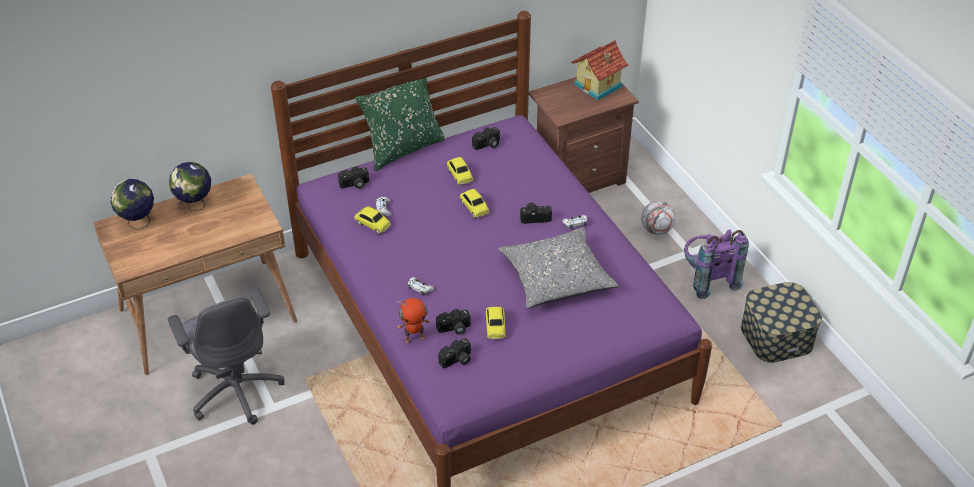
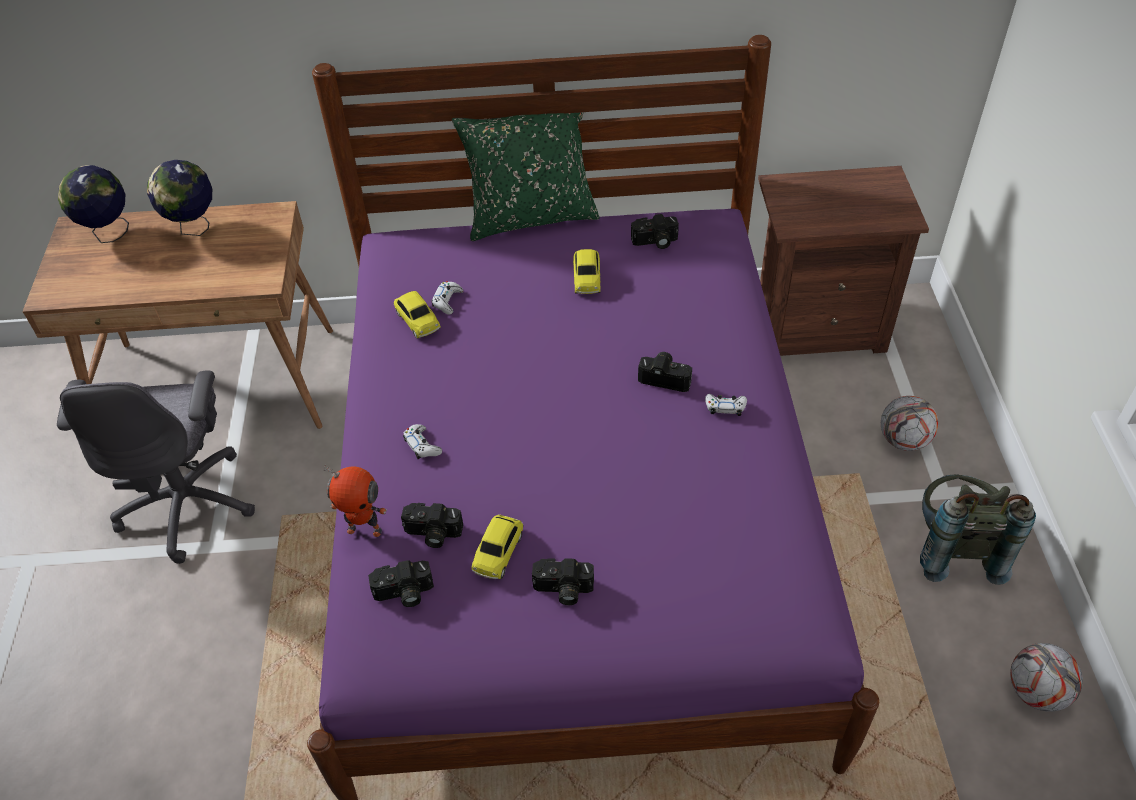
camera: 25 degrees right, 5 degrees up
camera [338,167,369,189] -> camera moved to [532,558,594,605]
toy car [460,189,489,219] -> none
grey pillow [498,227,619,309] -> none
toy house [571,40,628,100] -> none
purple backpack [684,229,749,299] -> grey backpack [920,475,1036,585]
storage box [741,282,822,363] -> football [1010,643,1083,712]

